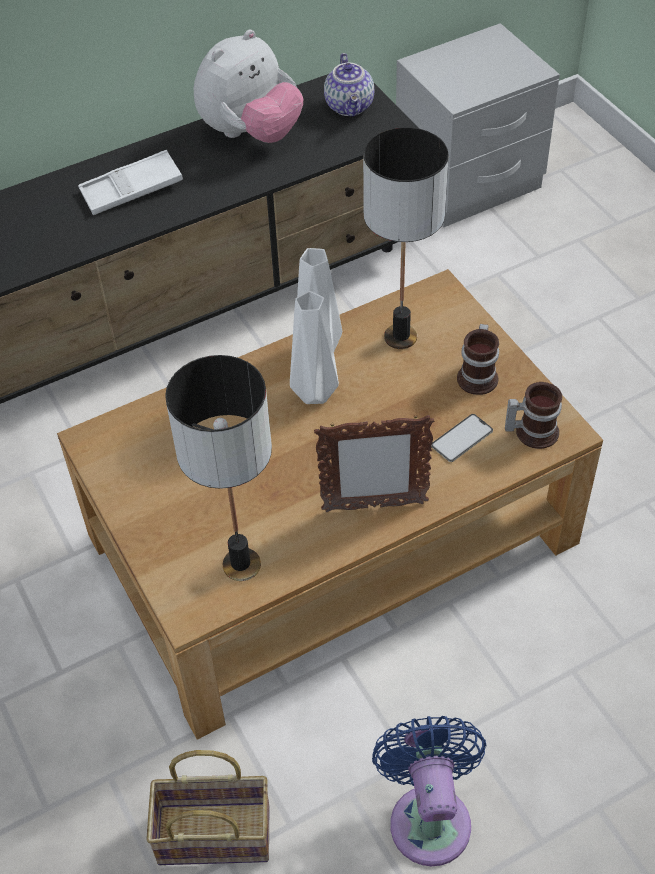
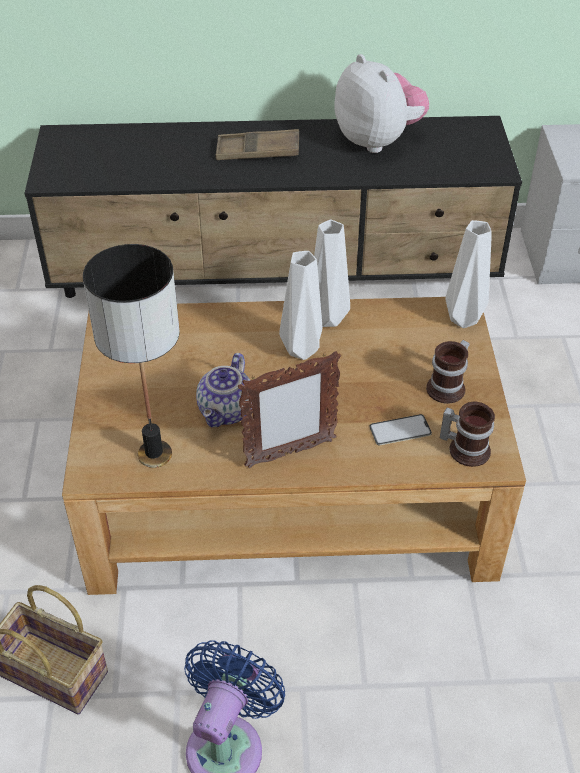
camera: 25 degrees right, 5 degrees down
white tray [78,150,183,215] -> brown tray [215,129,299,160]
plush toy [194,30,303,143] -> plush toy turned 105 degrees counterclockwise [334,54,429,153]
picture frame [314,414,434,512] -> picture frame turned 45 degrees counterclockwise [238,351,341,468]
teapot [324,53,374,117] -> teapot moved to [196,353,252,427]
table lamp [363,127,449,349] -> none
none -> white vase [446,220,492,328]

